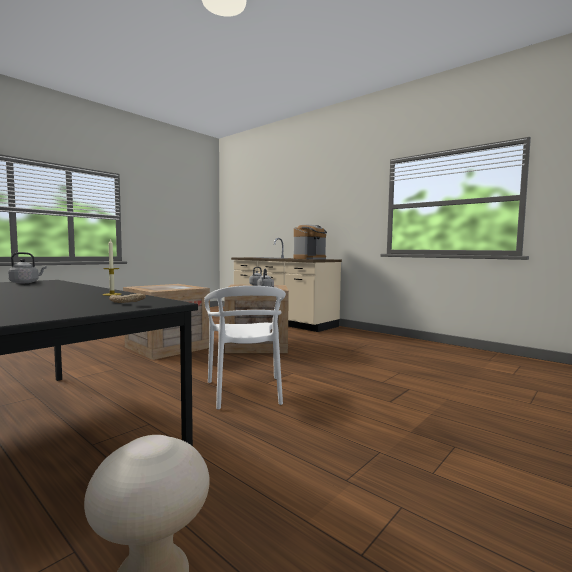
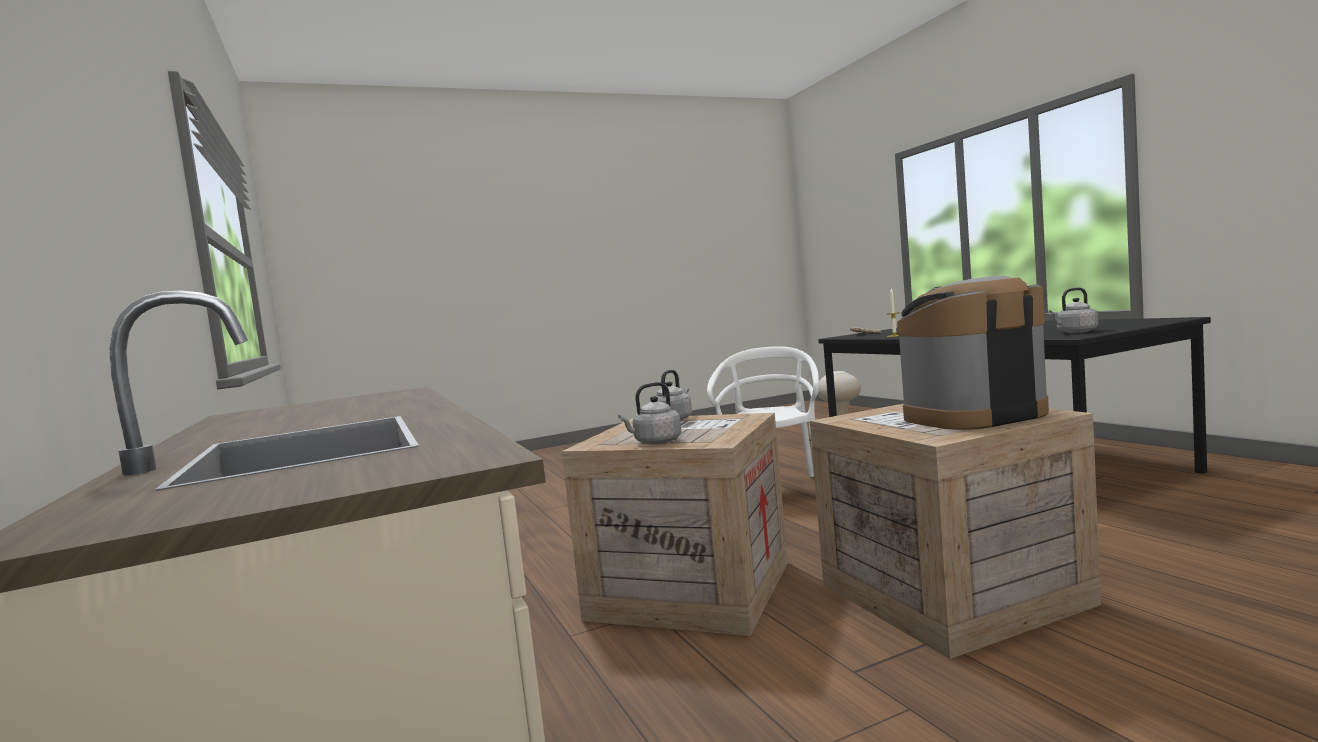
camera: 155 degrees left, 0 degrees up
coffee machine [294,225,327,259] -> coffee machine moved to [897,276,1049,430]

